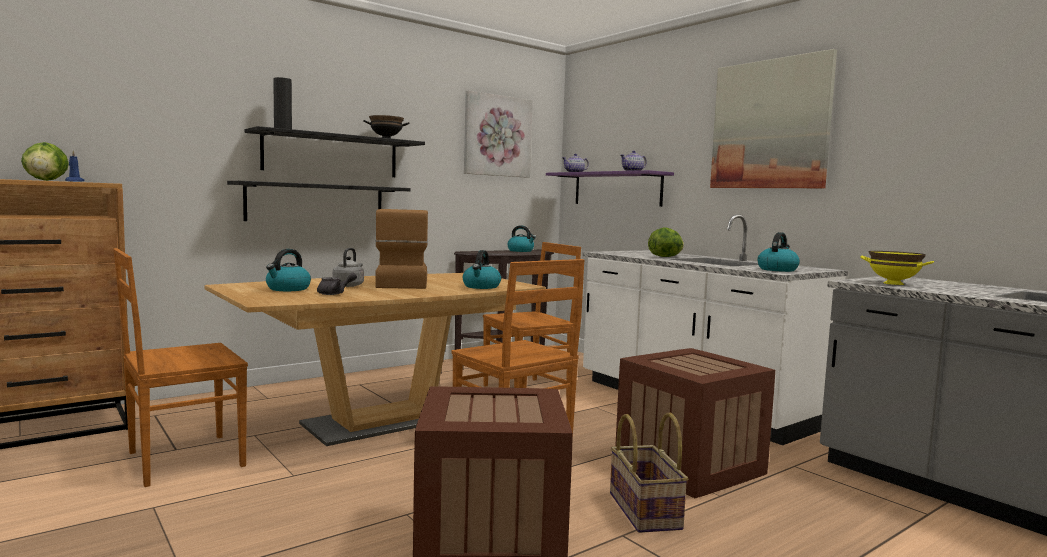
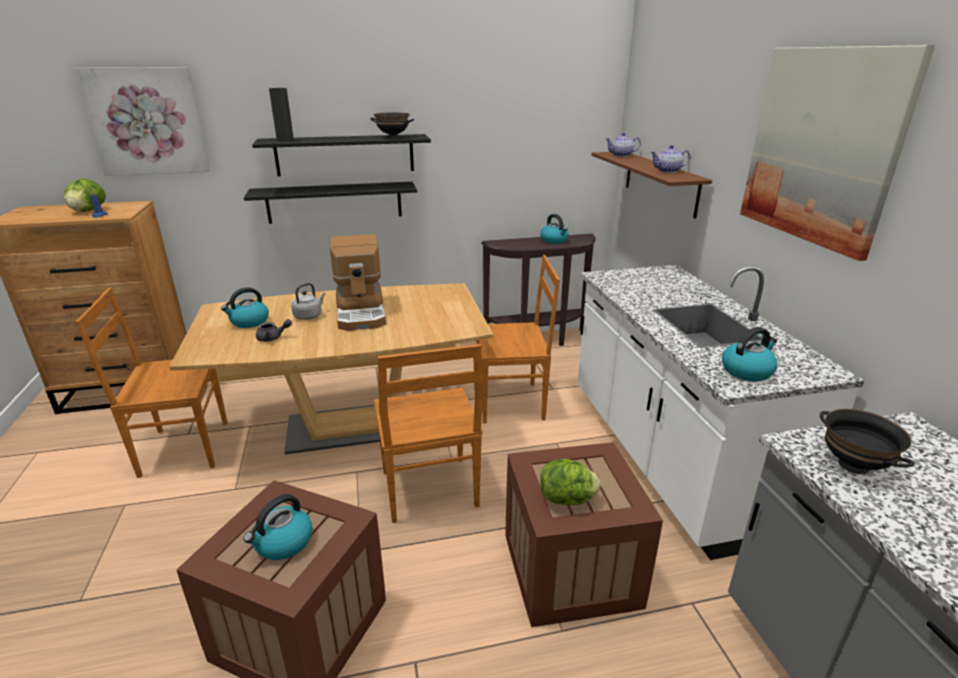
camera: 25 degrees right, 20 degrees up
coffee machine [375,209,428,289] -> coffee machine turned 150 degrees clockwise [330,234,386,331]
kettle [463,250,501,289] -> kettle moved to [243,494,312,560]
picture [464,90,533,178] -> picture moved to [74,67,210,176]
purple shelf [546,170,674,207] -> brown shelf [591,152,712,219]
basket [610,413,688,533] -> none
lettuce [648,227,684,257] -> lettuce moved to [540,459,601,505]
yellow bowl [860,251,934,285] -> black bowl [820,409,915,474]

